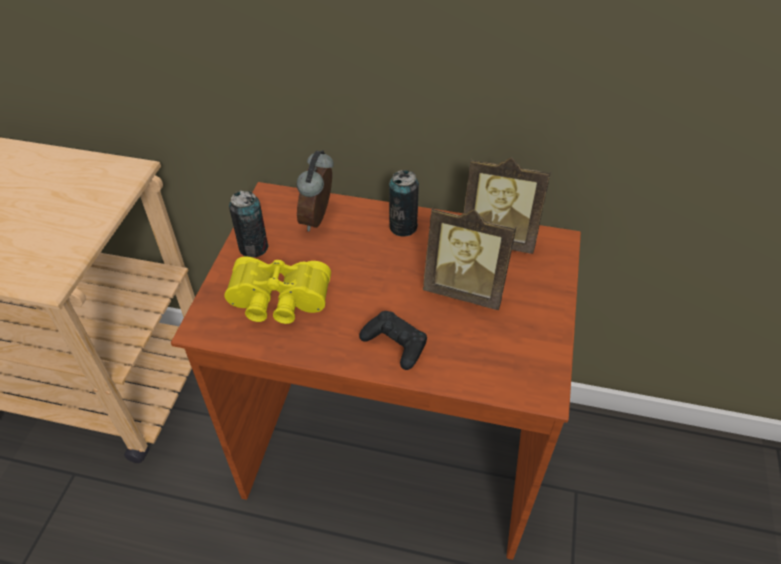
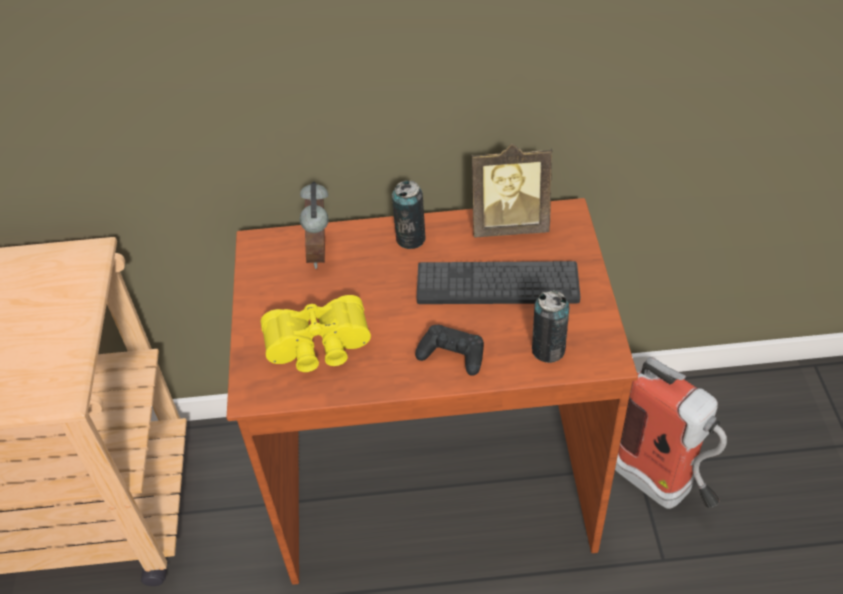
camera: 15 degrees left, 0 degrees up
can [229,190,269,257] -> can moved to [532,290,569,363]
picture frame [423,207,516,310] -> keyboard [417,261,580,304]
none -> fire extinguisher [615,357,727,509]

